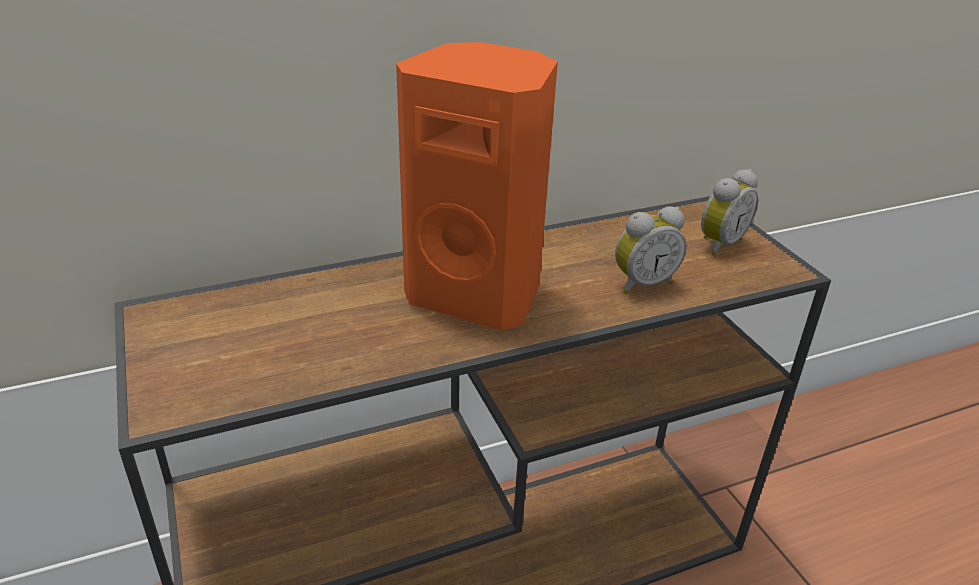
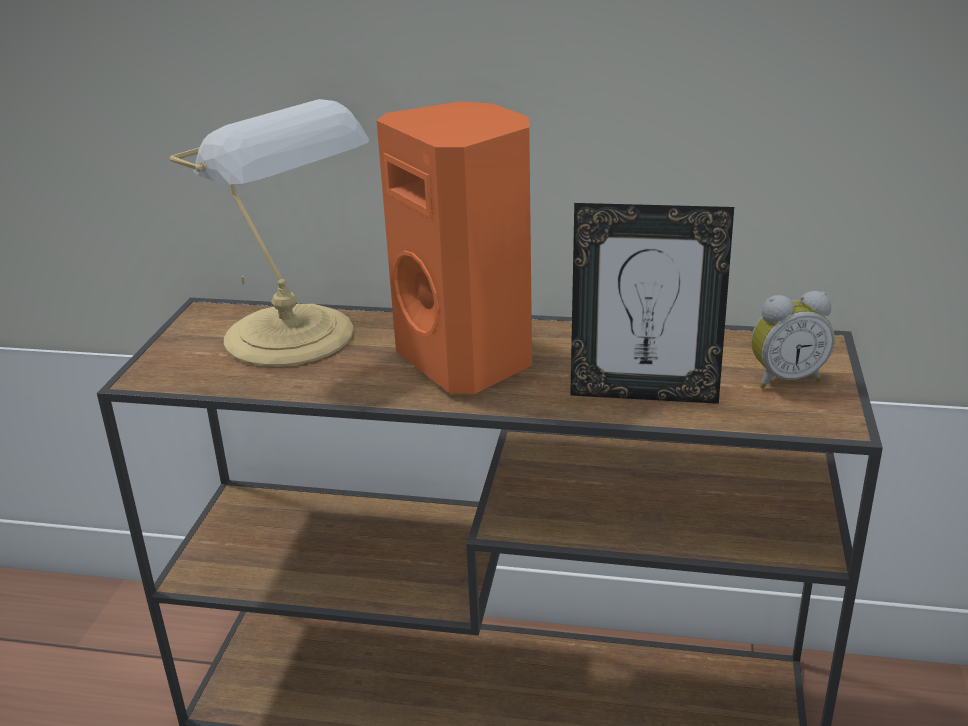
camera: 35 degrees right, 5 degrees down
alarm clock [615,206,687,294] -> picture frame [570,203,734,404]
none -> table lamp [169,99,369,367]

